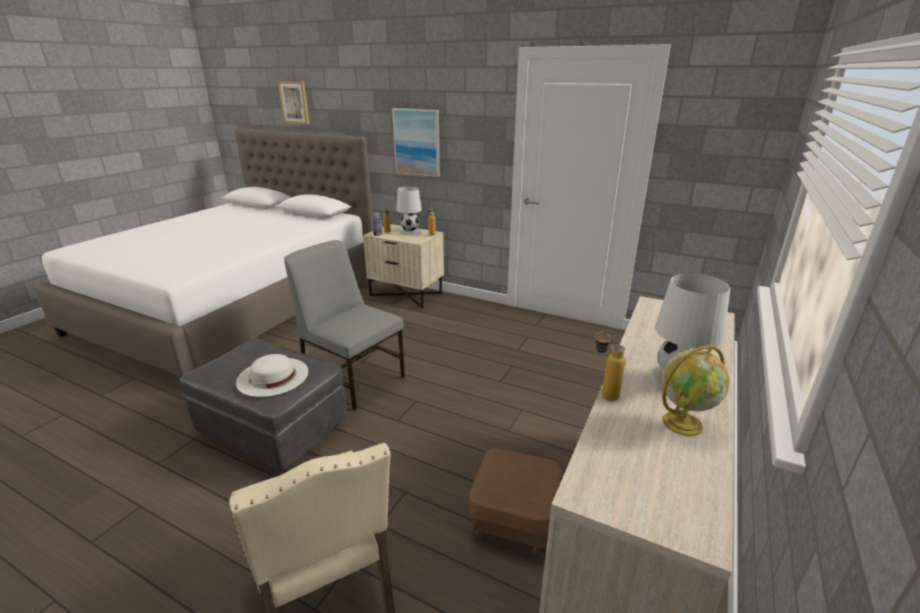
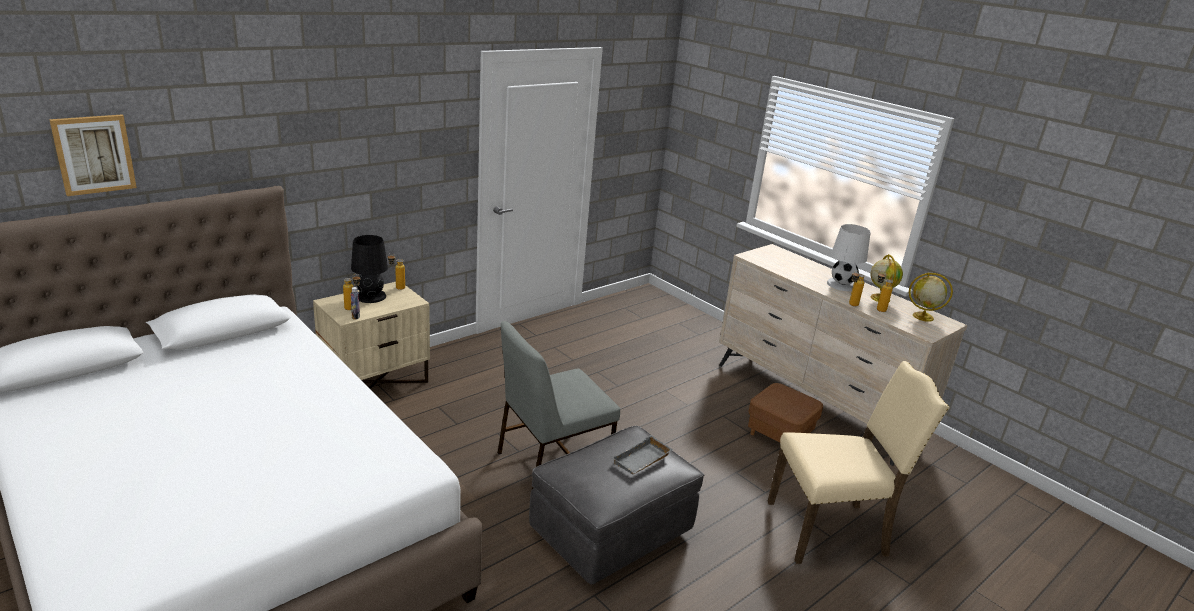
camera: 70 degrees left, 0 degrees up
white hat [236,354,308,397] -> grey tray [612,435,673,475]
picture [392,108,440,177] -> none
white table lamp [396,187,422,235] -> black table lamp [351,235,388,303]
none -> bottle [877,271,893,312]
none -> globe [909,273,953,322]

